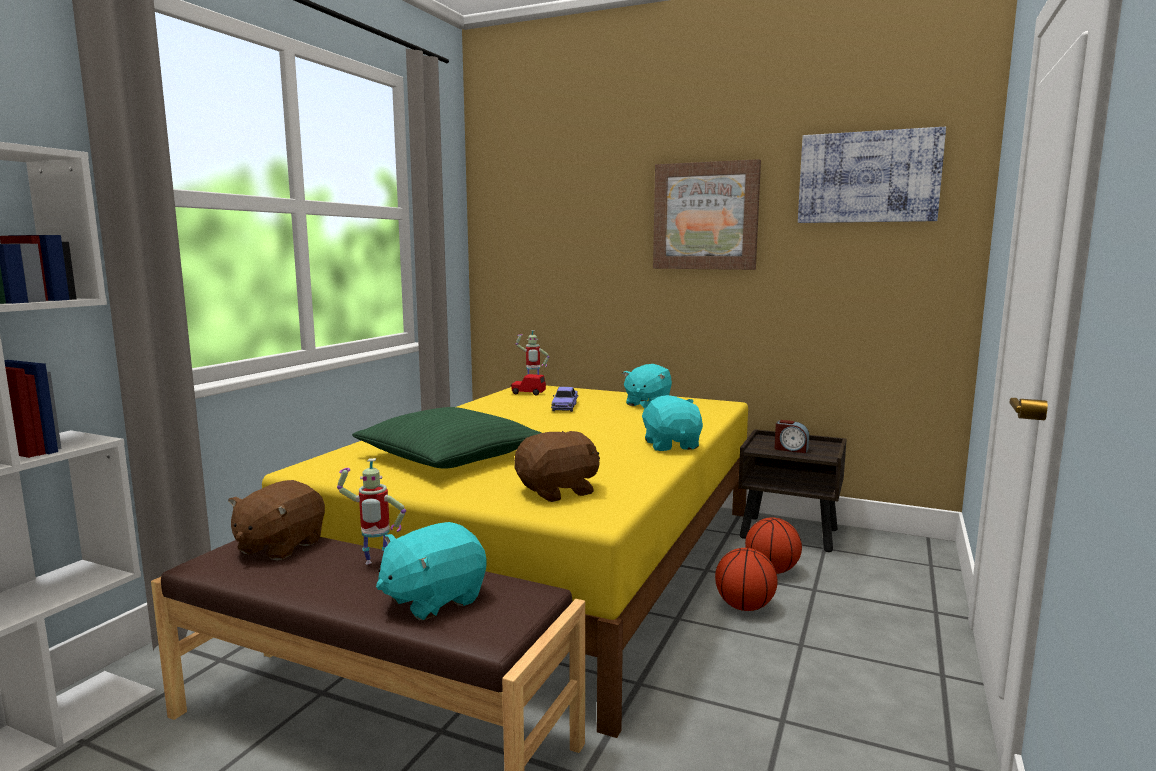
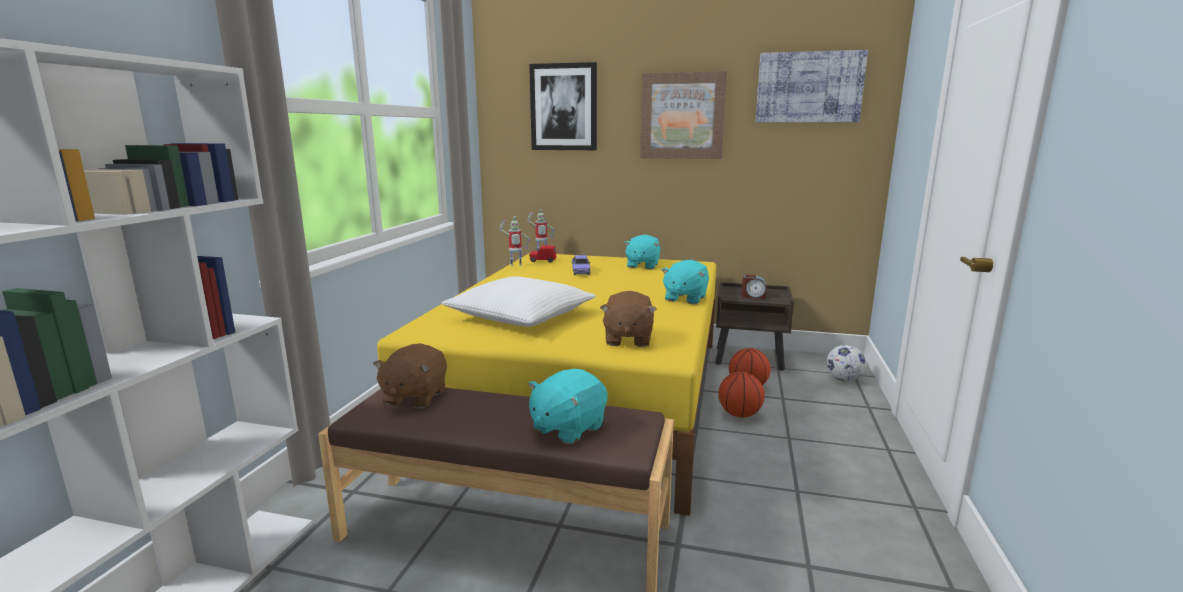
camera: 10 degrees left, 5 degrees up
toy robot [337,458,406,564] -> toy robot moved to [500,216,530,266]
green pillow [352,407,542,469] -> white pillow [442,276,596,327]
brown plush toy [514,431,600,502] -> brown plush toy turned 135 degrees clockwise [600,291,657,347]
turquoise plush toy [639,395,703,451] -> turquoise plush toy turned 135 degrees counterclockwise [661,260,709,304]
none -> picture [529,62,597,150]
none -> football [826,345,866,381]

